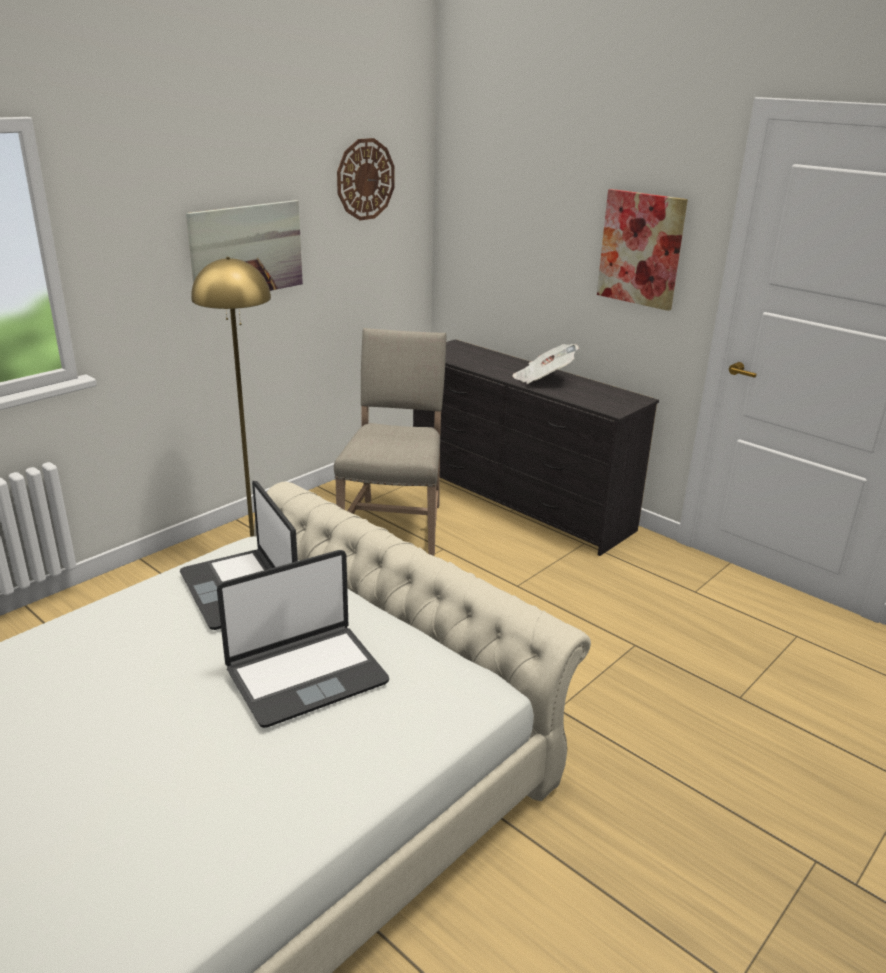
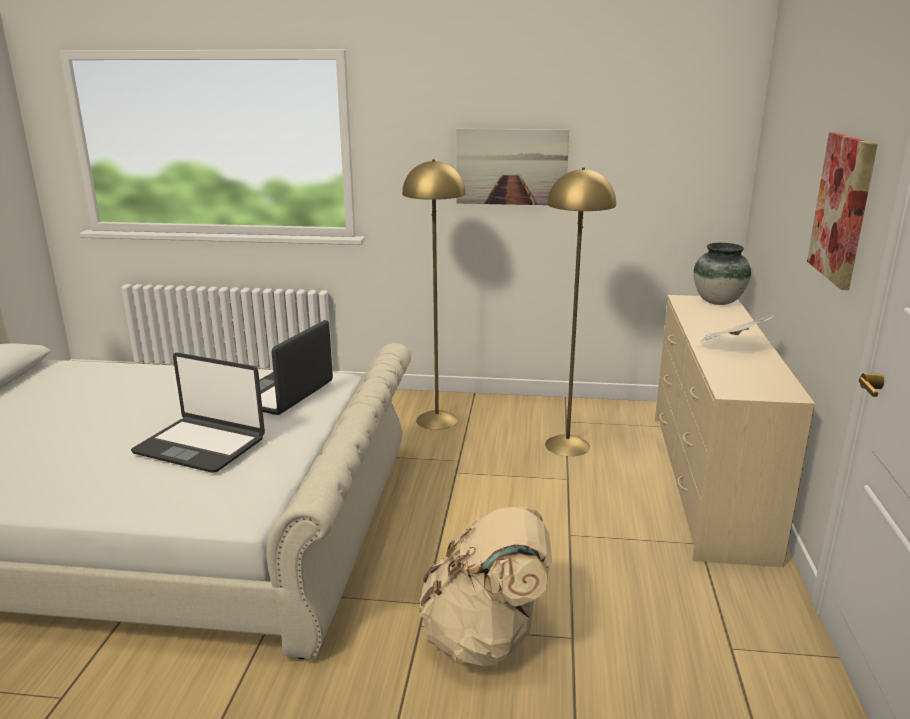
camera: 55 degrees right, 5 degrees down
beige chair [334,328,447,556] -> yellow floor lamp [545,167,616,456]
wall clock [337,138,395,221] -> none
black dresser [413,339,659,556] -> beige dresser [655,295,815,567]
none -> beige backpack [419,507,552,666]
none -> vase [693,243,751,305]

